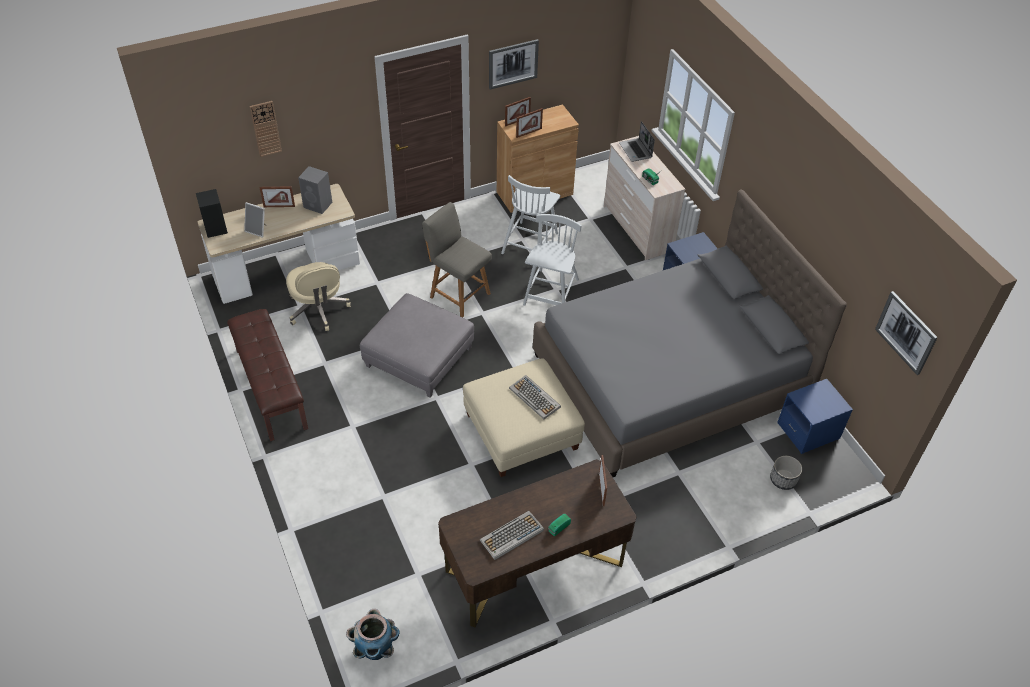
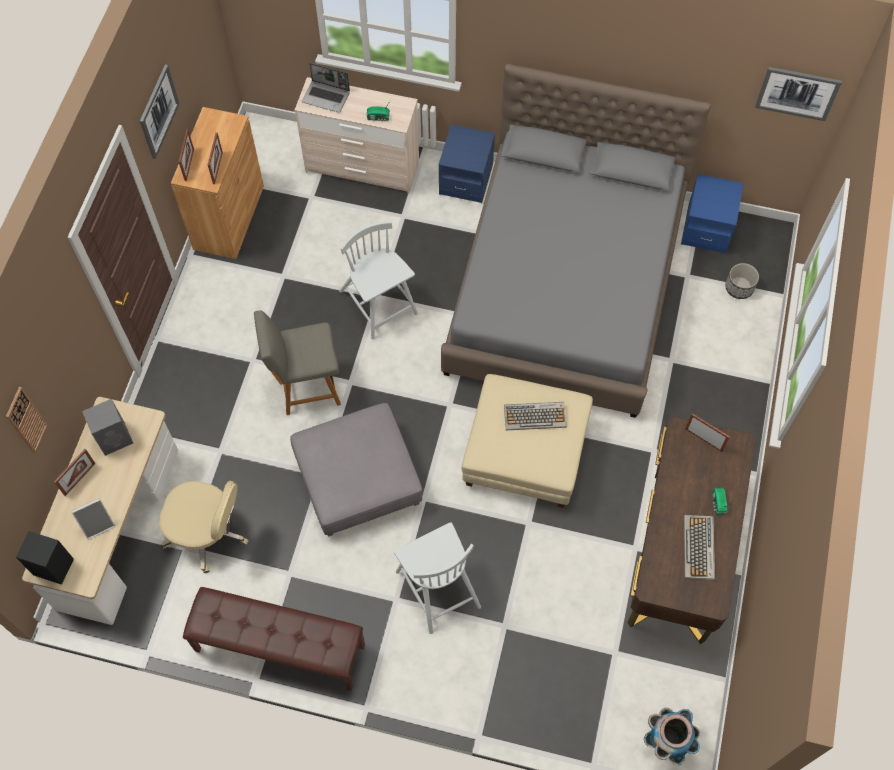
camera: 50 degrees left, 15 degrees up
white chair [501,175,560,254] -> white chair moved to [394,522,481,634]

